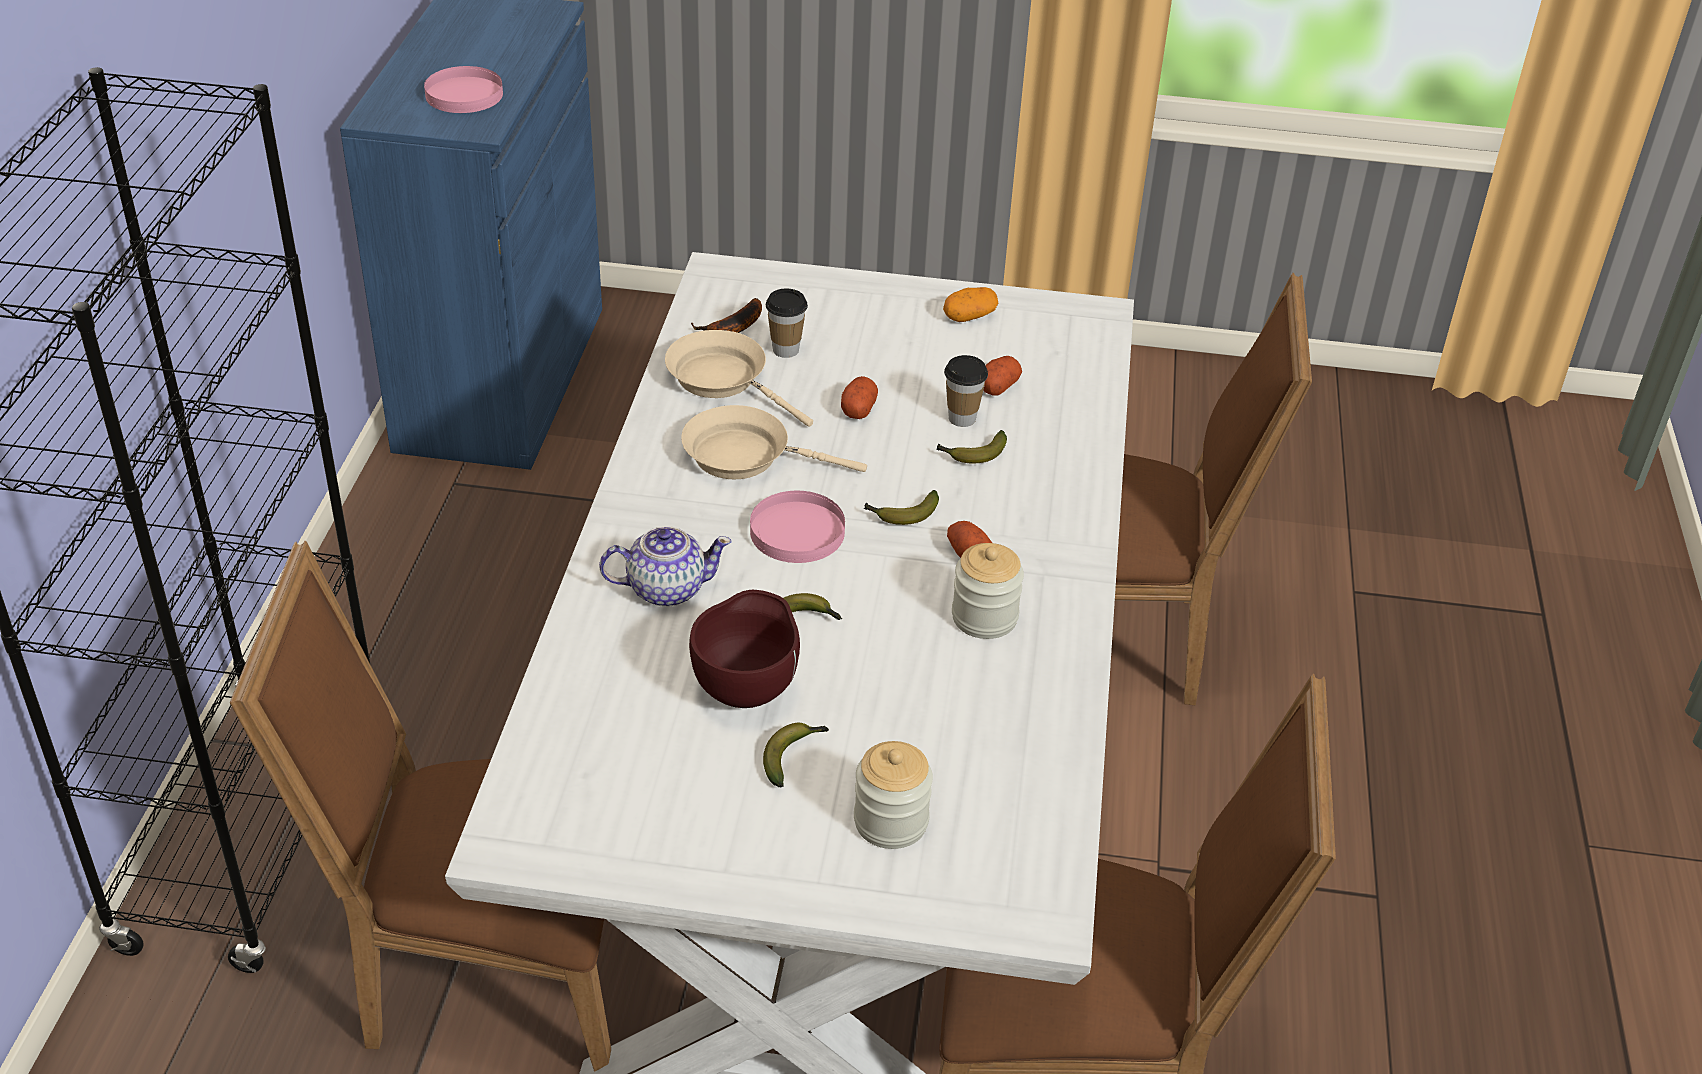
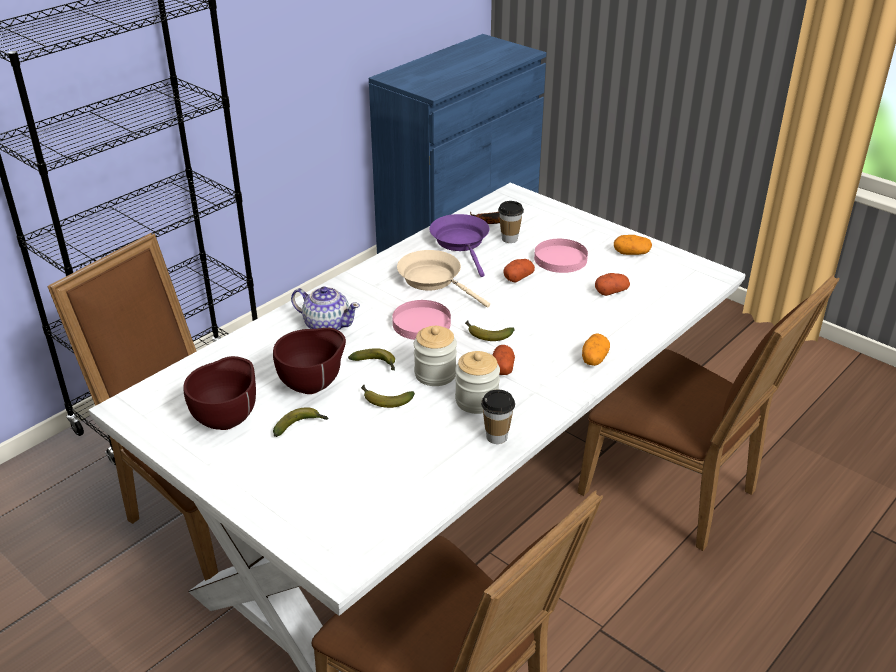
camera: 35 degrees right, 5 degrees down
pink plate [424,66,503,113] -> pink plate moved to [534,239,588,273]
beige frying pan [665,330,813,427] -> purple frying pan [429,214,489,277]
jar [854,741,933,849] -> jar moved to [414,326,457,386]
banana [936,430,1007,463] -> banana moved to [361,385,415,408]
cup [944,355,988,427] -> cup moved to [481,390,515,444]
none -> brown bowl [184,356,256,430]
none -> potato [582,333,610,366]

